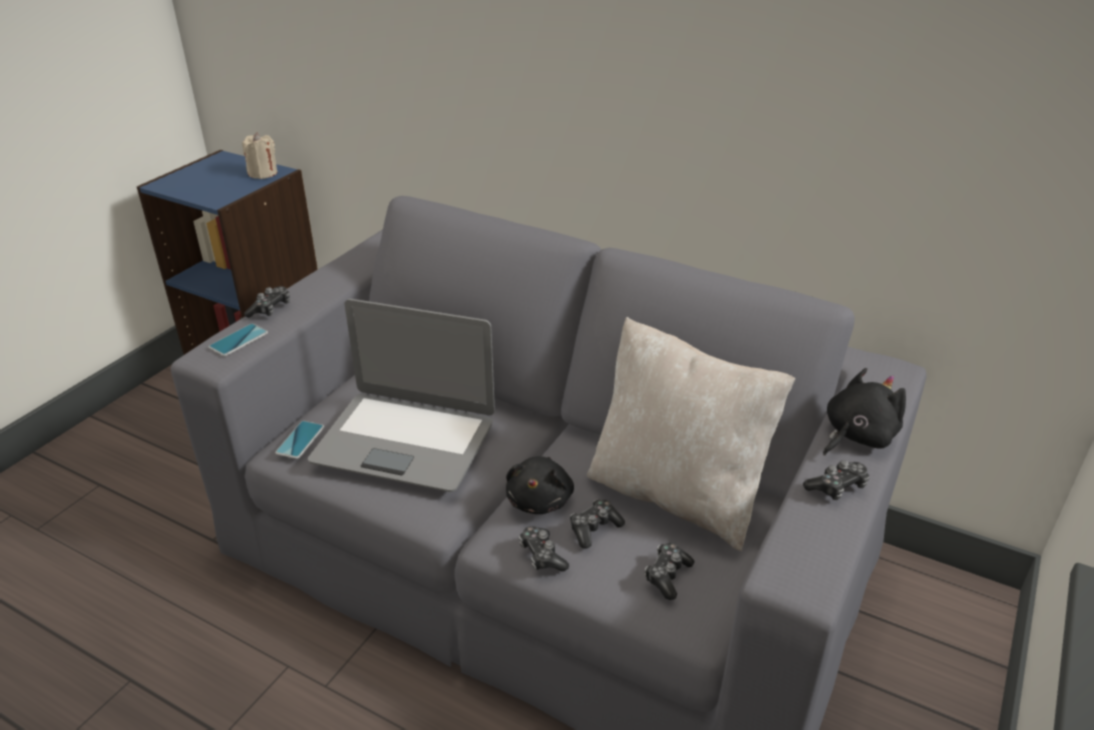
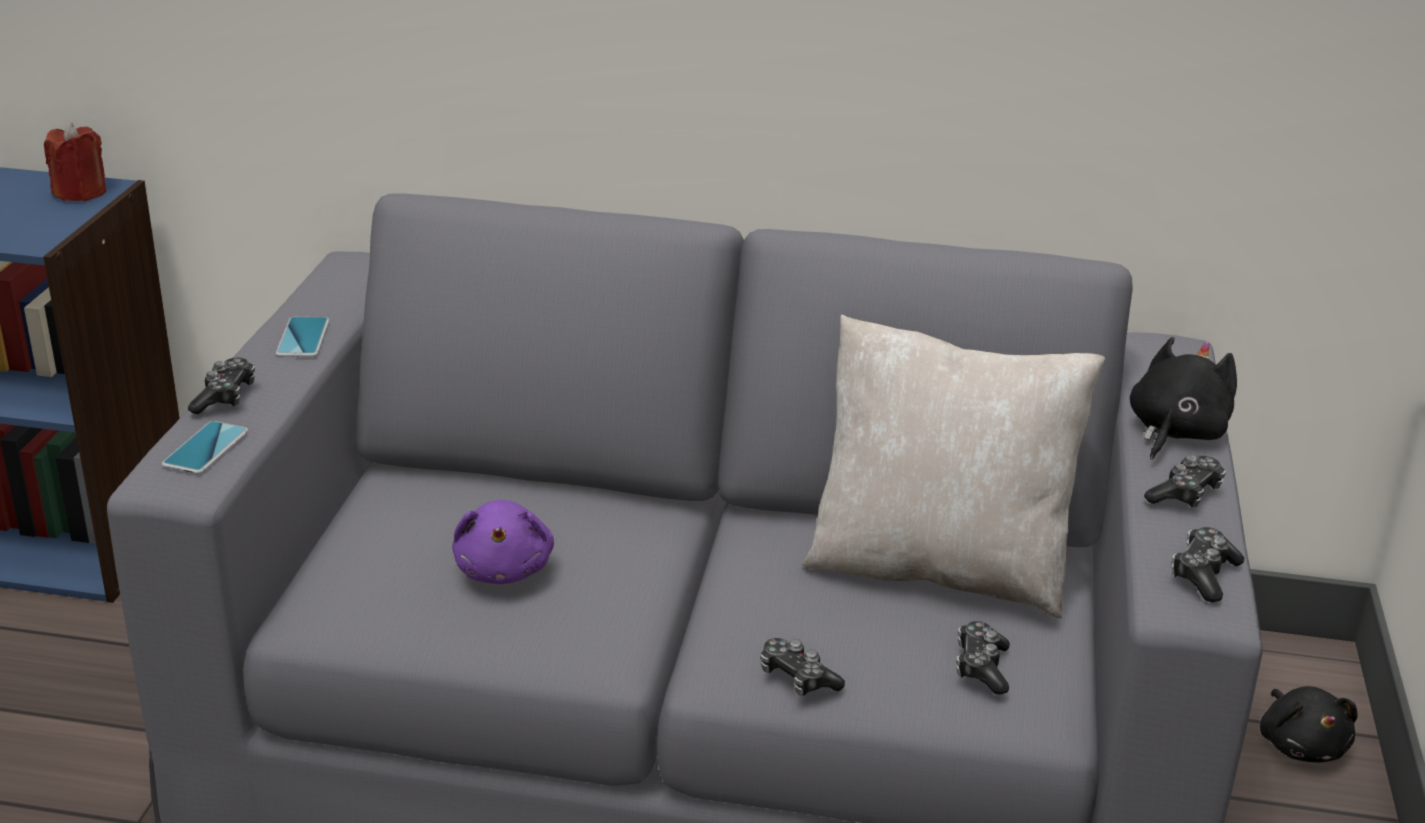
camera: 20 degrees left, 5 degrees down
beige candle [242,132,278,179] -> red candle [44,122,106,201]
phone [275,421,324,459] -> phone moved to [276,317,329,357]
laptop [308,299,495,492] -> purple plush toy [452,500,554,584]
black plush toy [506,456,574,514] -> black plush toy moved to [1260,686,1358,762]
game controller [570,500,625,549] -> game controller moved to [1172,527,1244,602]

